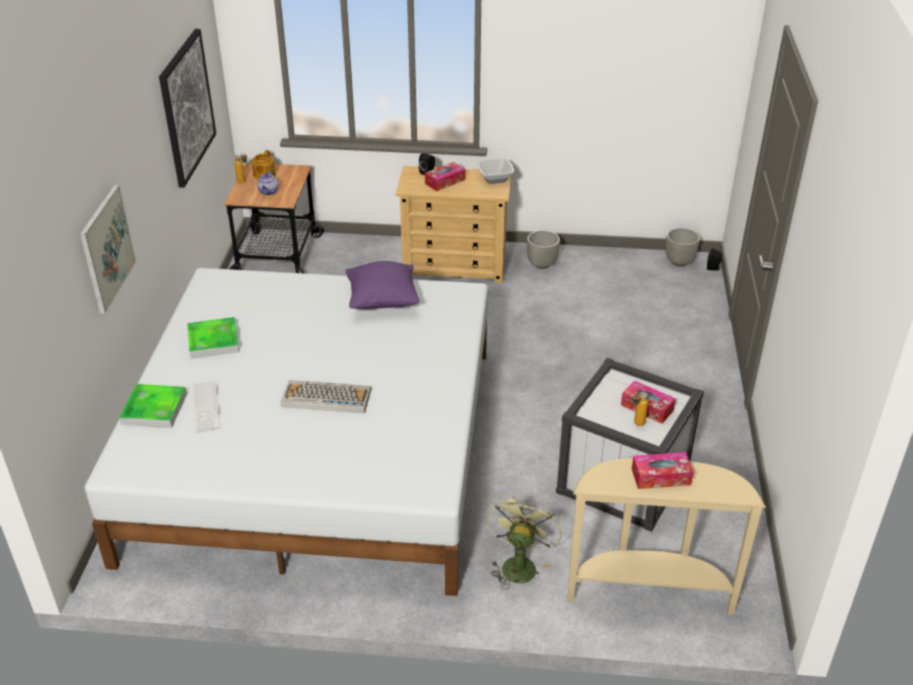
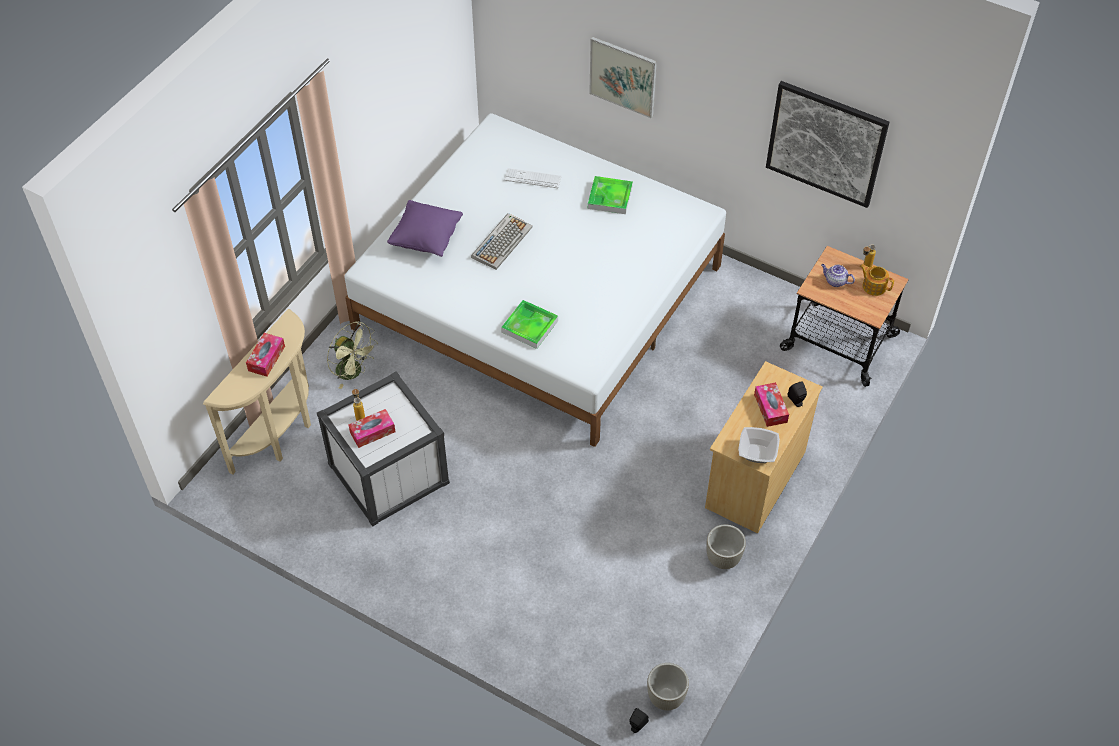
camera: 115 degrees right, 15 degrees up
tray [120,384,187,428] -> tray moved to [501,300,558,349]
purple pillow [346,261,420,309] -> purple pillow moved to [387,200,463,257]

